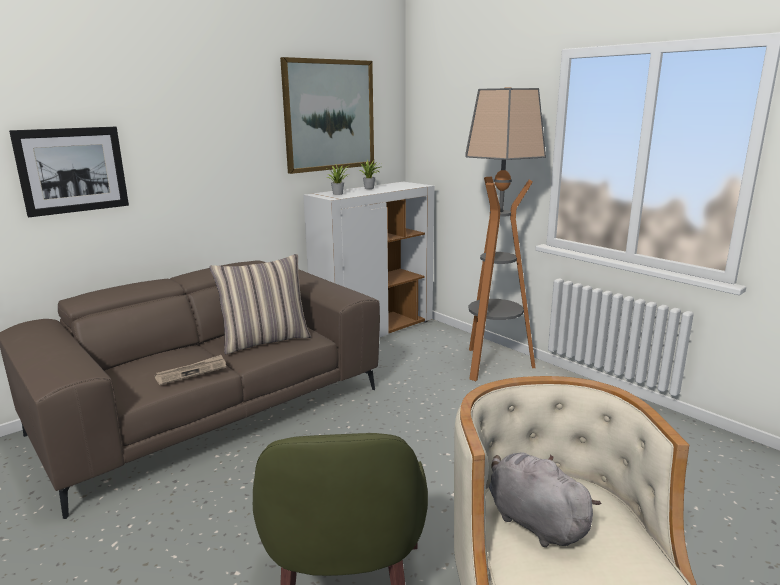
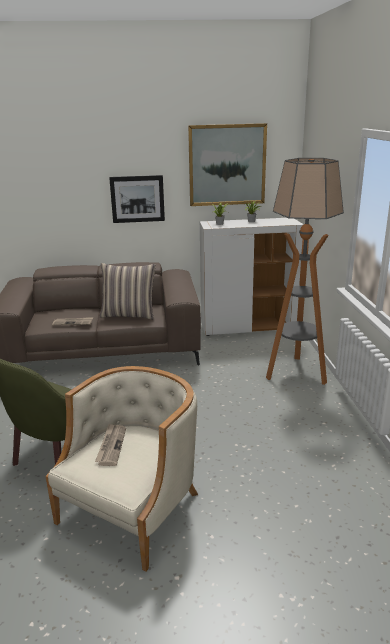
camera: 35 degrees right, 5 degrees up
picture [9,127,129,217] -> picture moved to [109,175,165,223]
grey plush toy [489,453,601,547] -> newspaper [95,424,126,466]

